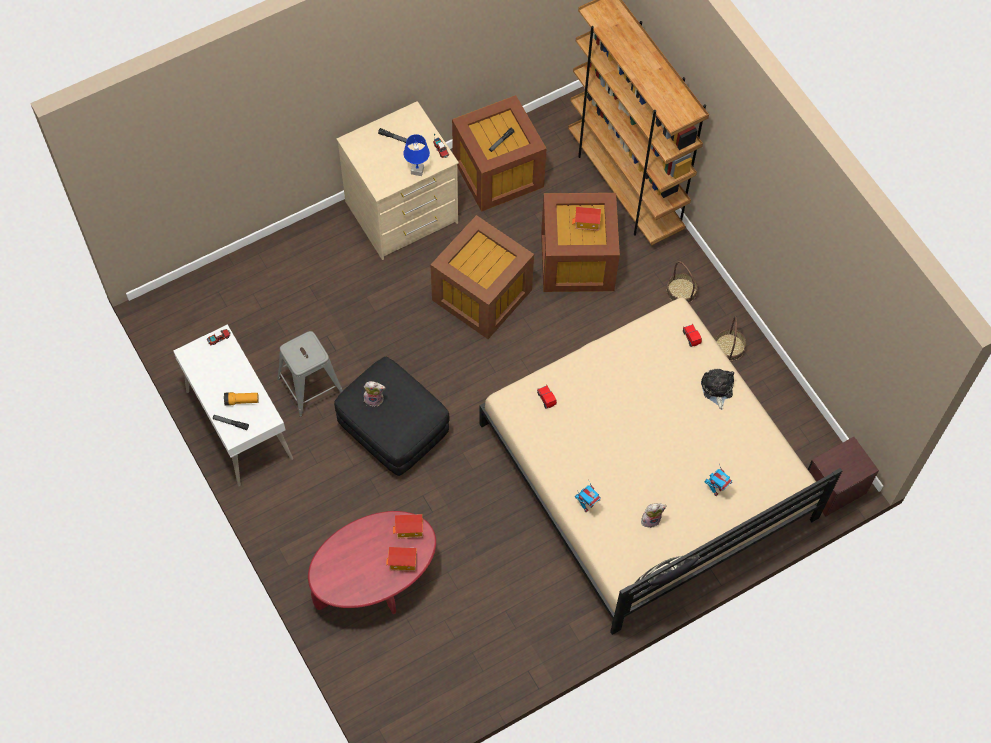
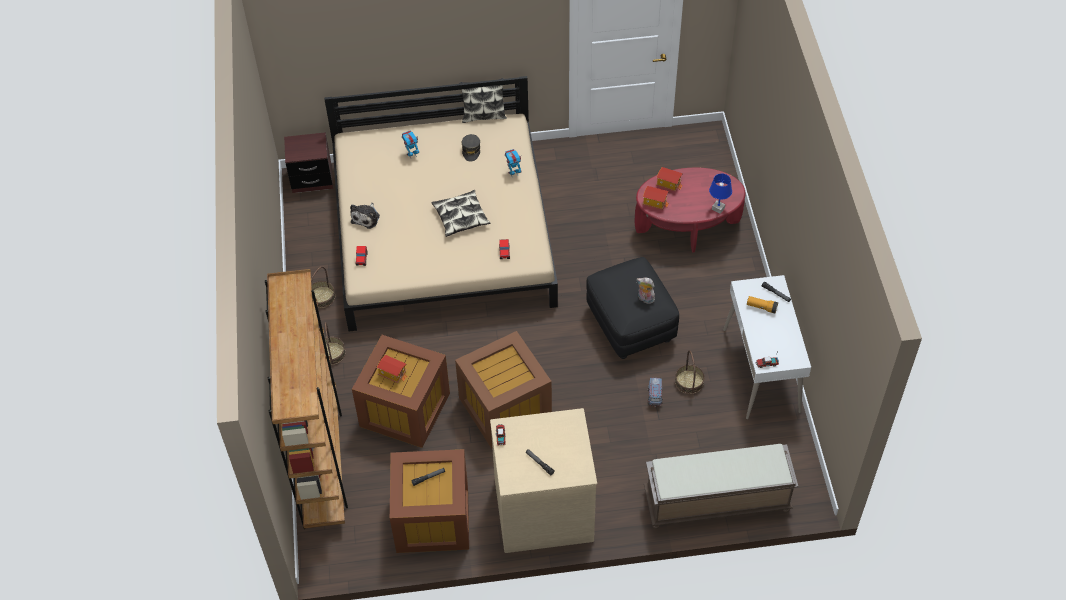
camera: 155 degrees left, 10 degrees down
grey stool [277,331,343,417] -> basket [675,350,705,394]
blue table lamp [403,134,430,176] -> blue table lamp moved to [709,174,732,214]
plush toy [641,503,667,528] -> grey cap [462,134,480,161]
none -> pillow [431,190,490,237]
none -> brown bench [644,444,799,529]
none -> toy truck [648,377,663,408]

